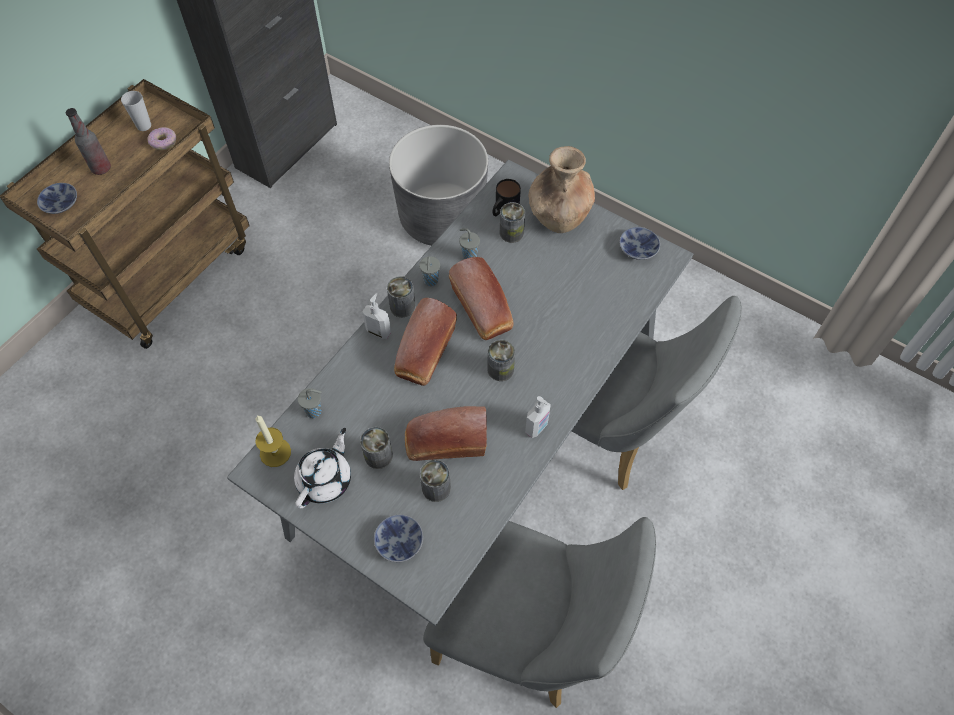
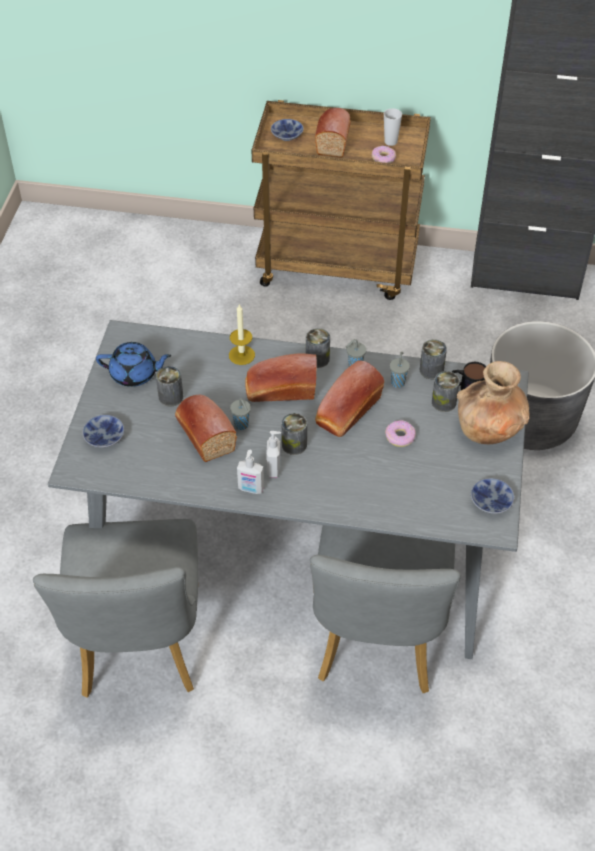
camera: 65 degrees right, 10 degrees down
bottle [66,108,111,175] -> bread [315,108,351,157]
candle [255,415,291,467] -> candle moved to [229,304,255,365]
white teapot [294,428,351,509] -> blue teapot [96,342,171,387]
grey cup [298,388,322,418] -> grey cup moved to [230,398,251,430]
soap dispenser [362,293,391,339] -> soap dispenser moved to [266,431,281,477]
can [420,460,451,502] -> can moved to [420,339,447,379]
none -> donut [385,420,416,447]

